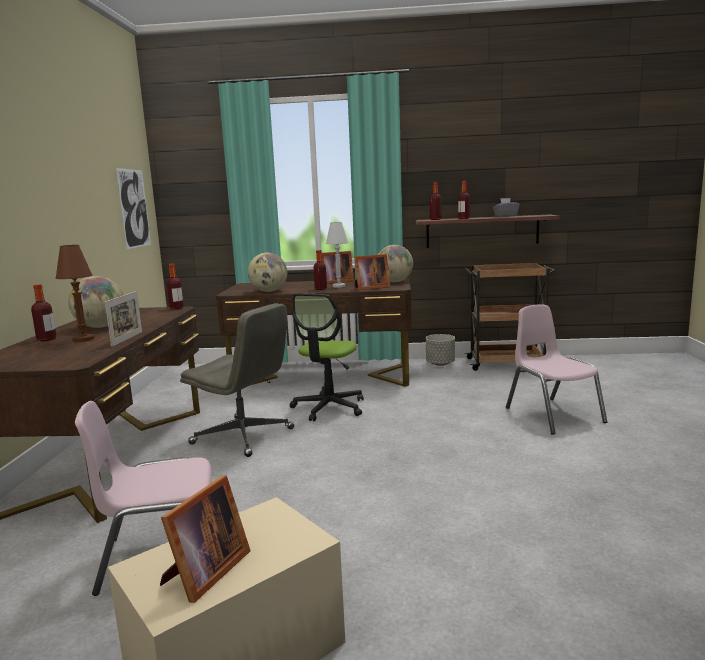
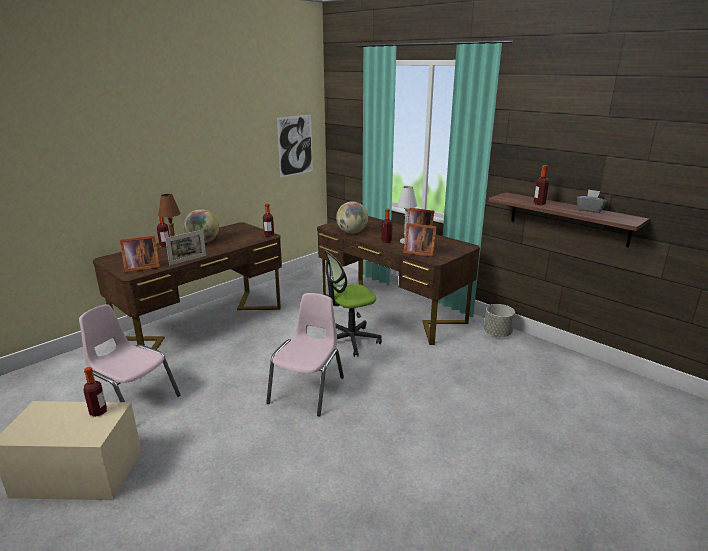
camera: 40 degrees right, 10 degrees up
picture frame [160,475,251,603] -> picture frame moved to [119,235,160,272]
grey office chair [180,303,294,457] -> none
globe [378,245,413,282] -> none
bottle [430,182,442,220] -> bottle moved to [84,367,107,417]
brown cart [464,263,555,371] -> none
pink chair [506,304,607,435] -> pink chair moved to [266,293,344,417]

